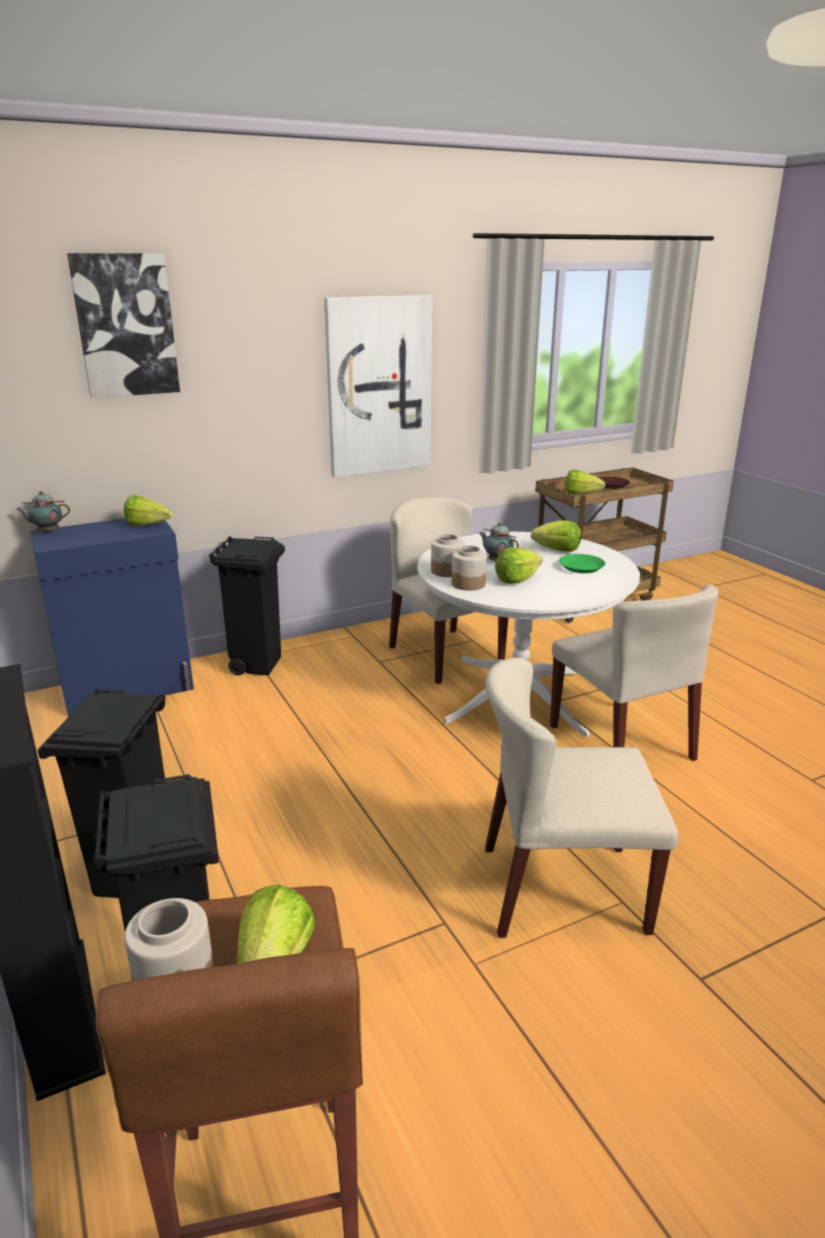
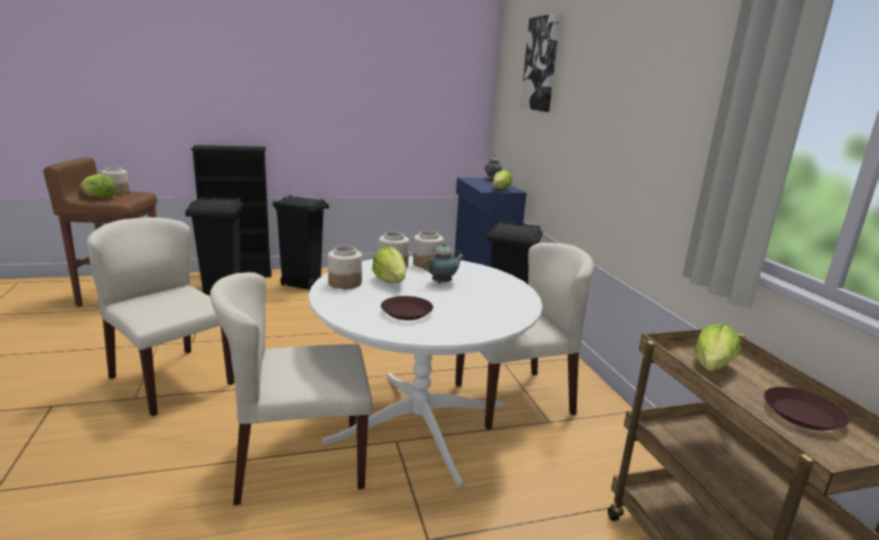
camera: 100 degrees right, 5 degrees down
picture [324,295,432,477] -> none
beige chair [485,658,678,938] -> beige chair turned 60 degrees counterclockwise [87,217,234,416]
lettuce [531,520,581,552] -> none
green plate [559,554,606,573] -> brown plate [381,296,433,320]
none -> jar [328,246,362,289]

